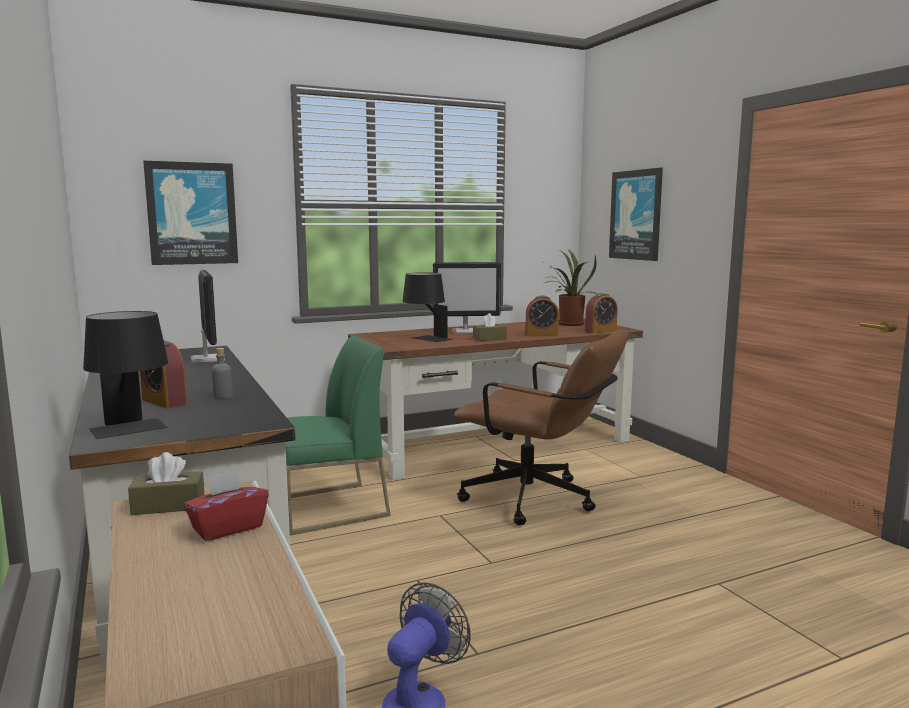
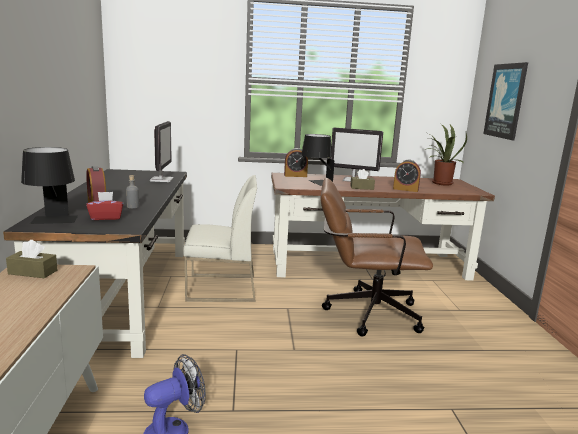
camera: 20 degrees right, 5 degrees up
picture [143,161,238,265] -> none
red tissue box [184,470,269,541] -> red tissue box moved to [86,192,124,220]
green chair [285,335,391,536] -> white chair [183,175,257,302]
brown office chair [454,330,628,525] -> brown office chair turned 135 degrees clockwise [320,178,433,336]
alarm clock [585,293,618,334] -> alarm clock moved to [284,148,308,177]

